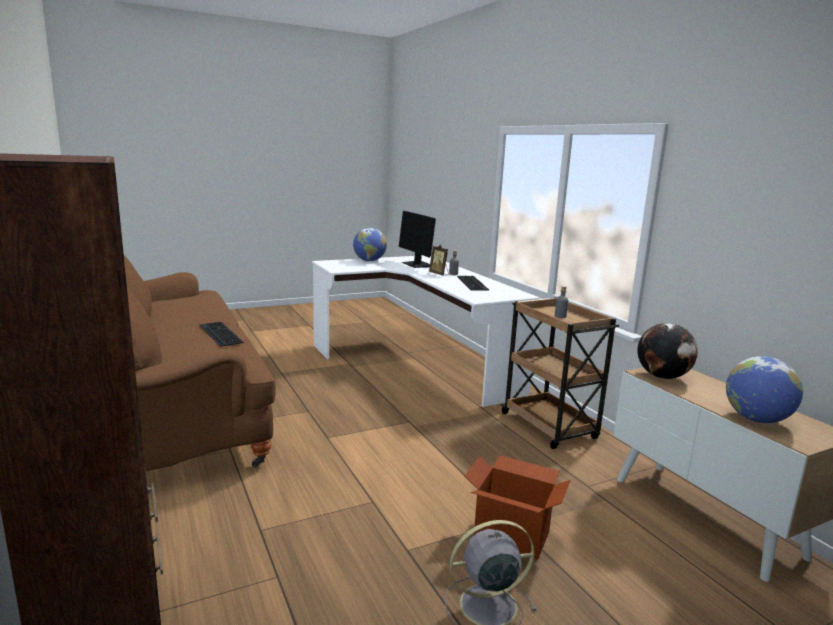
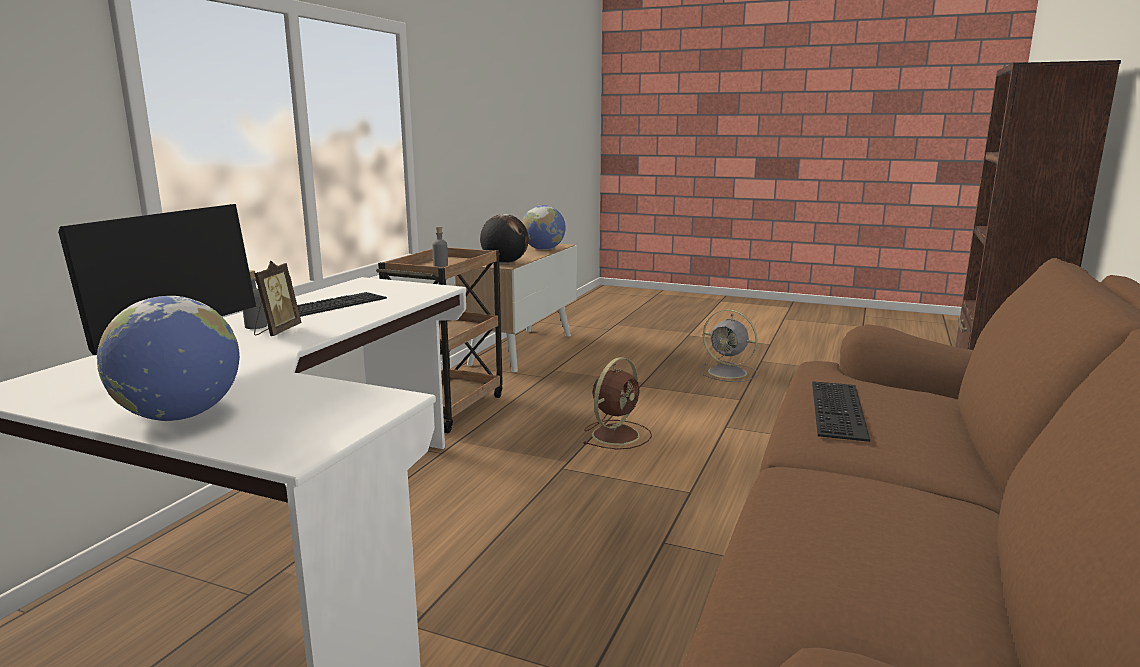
camera: 130 degrees left, 0 degrees up
cardboard box [465,455,571,560] -> none
none -> brown fan [582,357,652,449]

